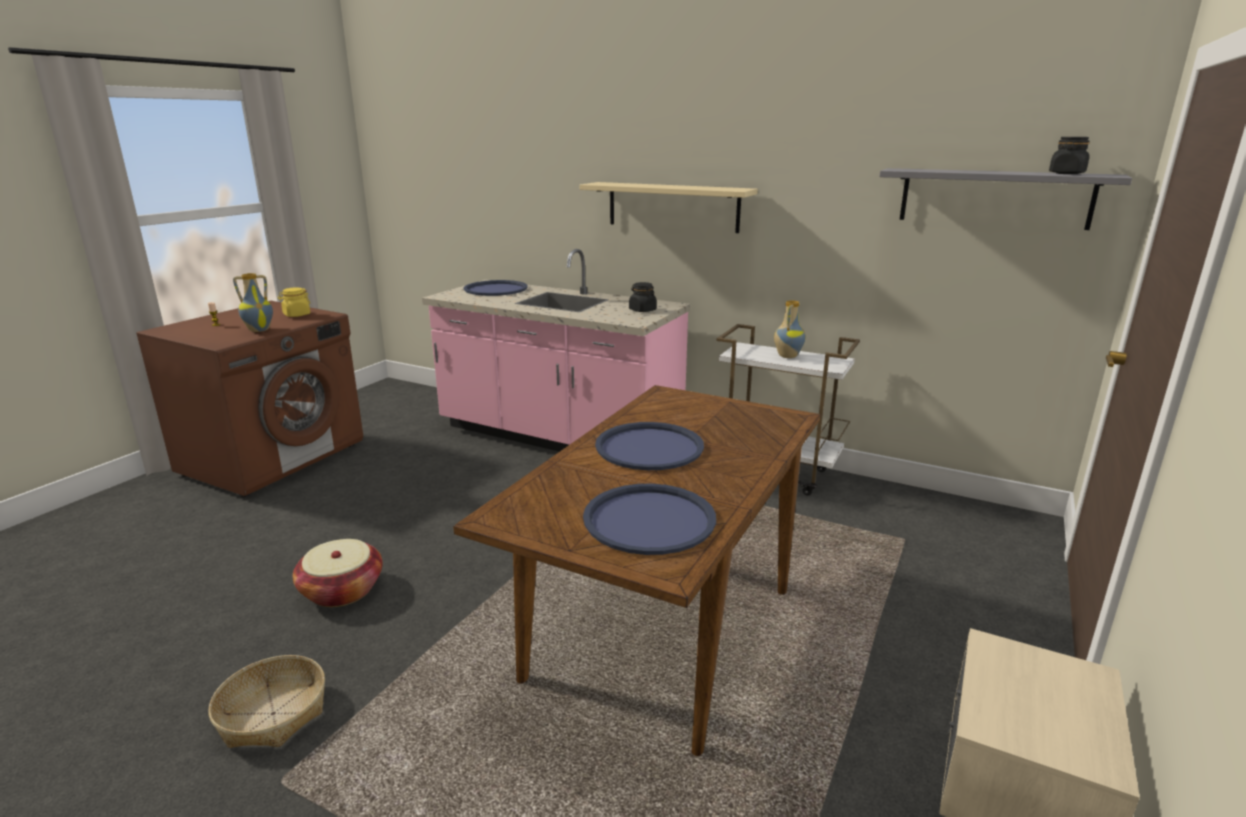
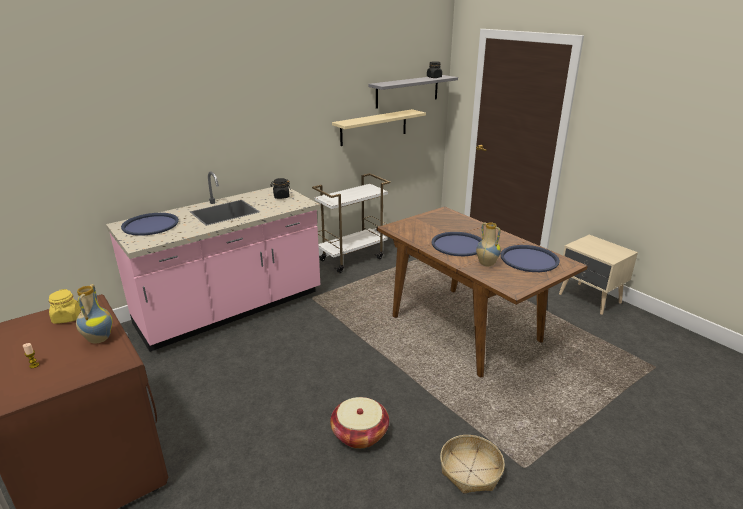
camera: 65 degrees left, 5 degrees up
beige shelf [580,182,758,233] -> beige shelf moved to [332,109,426,146]
vase [774,300,805,358] -> vase moved to [476,222,501,266]

